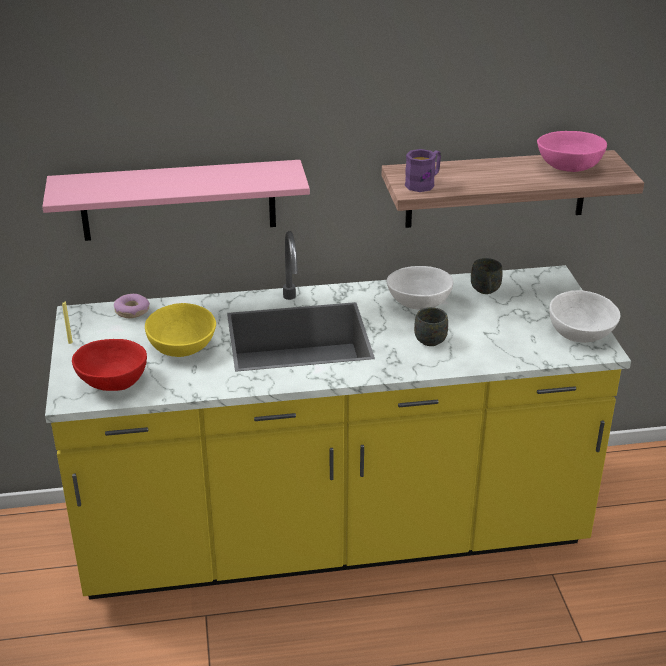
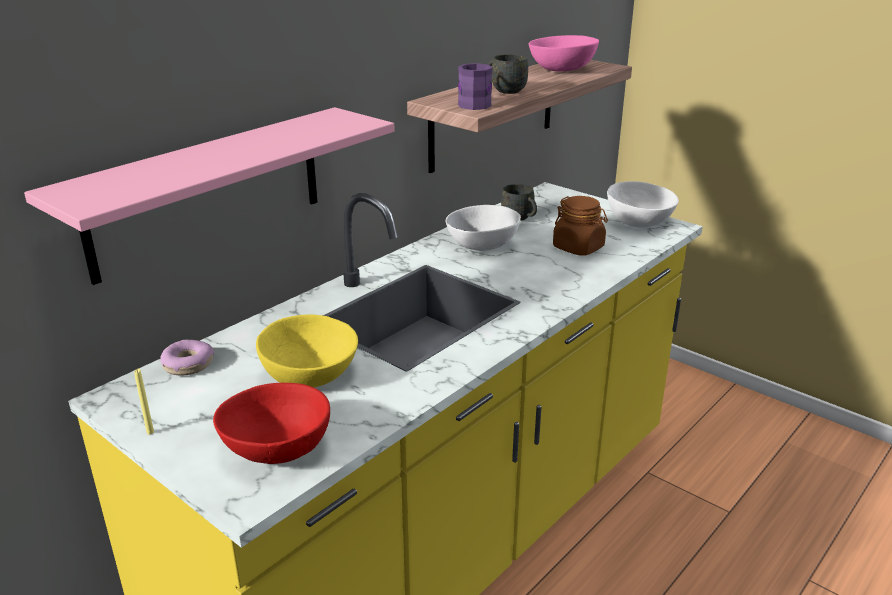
camera: 40 degrees left, 5 degrees down
grey mug [414,307,448,346] -> grey mug moved to [487,54,528,94]
none -> brown jar [553,196,608,256]

